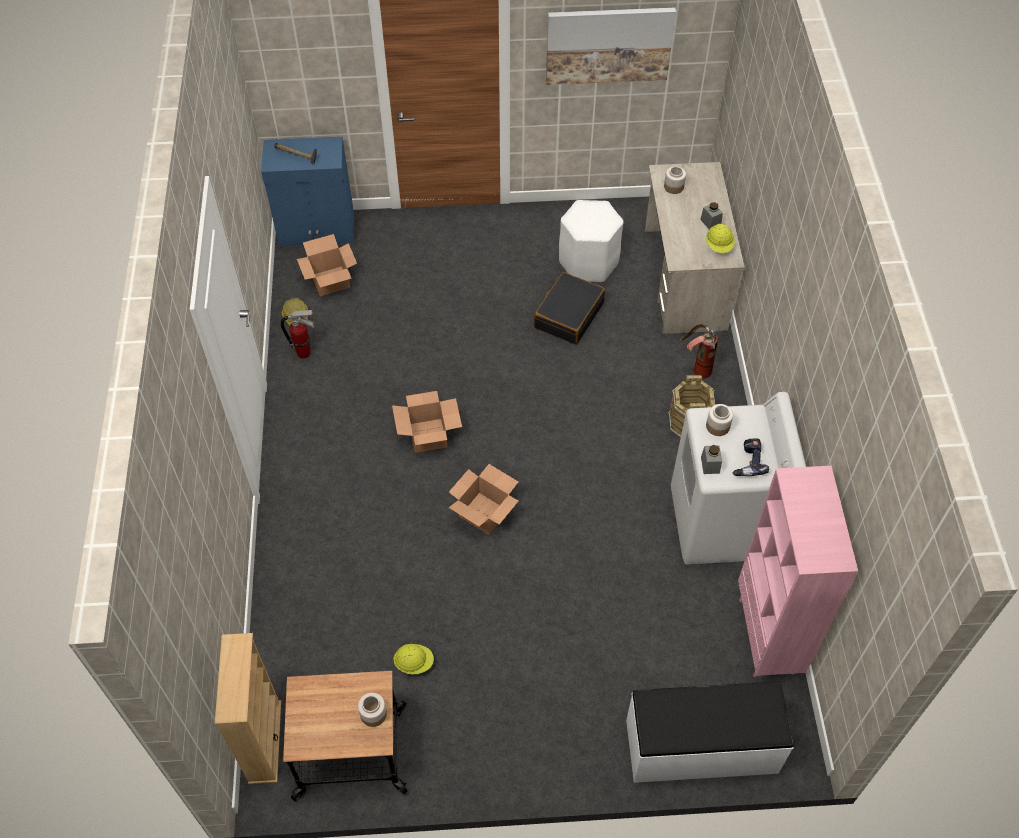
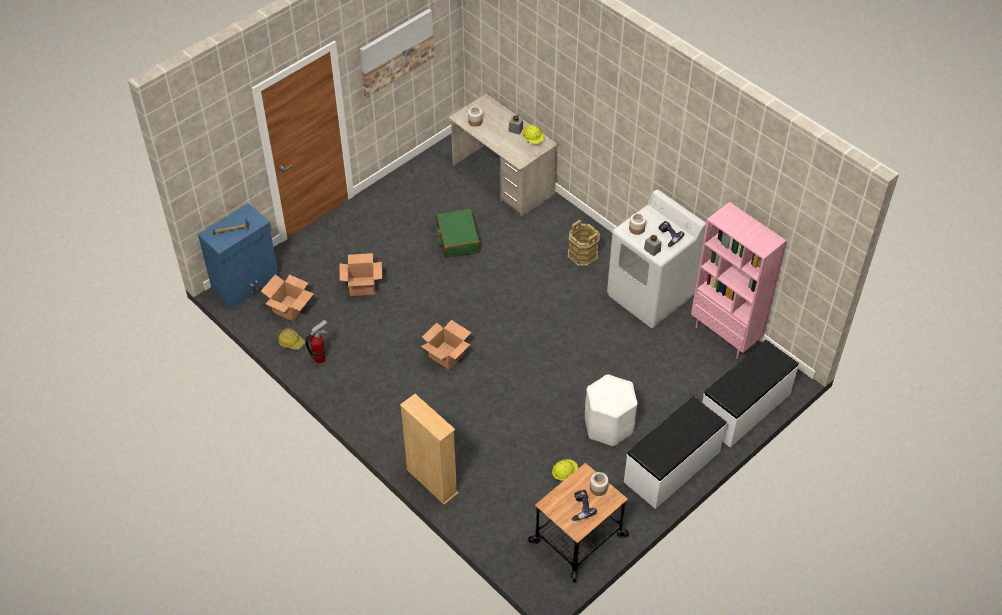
camera: 40 degrees left, 5 degrees down
beige bookcase [215,633,281,784] -> beige bookcase moved to [400,394,458,504]
cardboard box [449,464,518,535] -> cardboard box moved to [340,253,382,296]
black suitcase [534,272,605,345] -> green suitcase [436,209,480,258]
white stool [559,200,624,283] -> white stool moved to [585,374,638,447]
fire extinguisher [680,324,718,379] -> none
none -> power drill [572,490,597,521]
none -> white bench [624,396,727,509]

